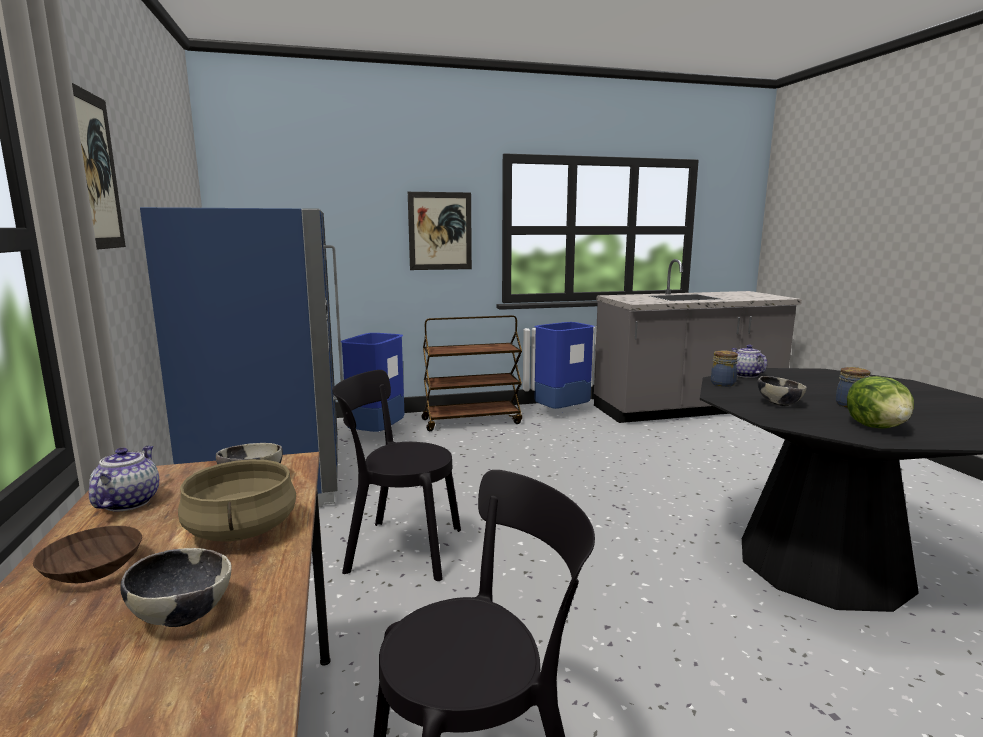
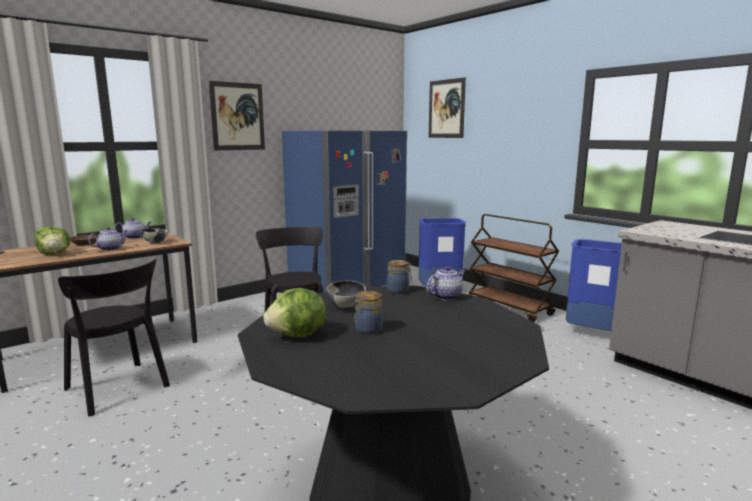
camera: 65 degrees right, 0 degrees up
bowl [120,548,232,627] -> lettuce [35,226,71,255]
beige cooking pot [178,459,297,542] -> teapot [89,227,128,251]
picture [408,192,472,270] -> picture moved to [428,77,466,138]

